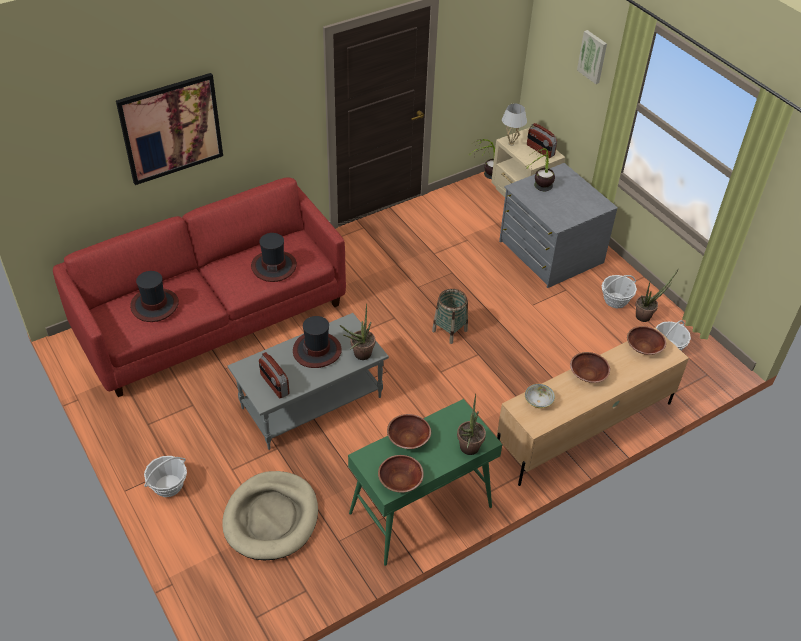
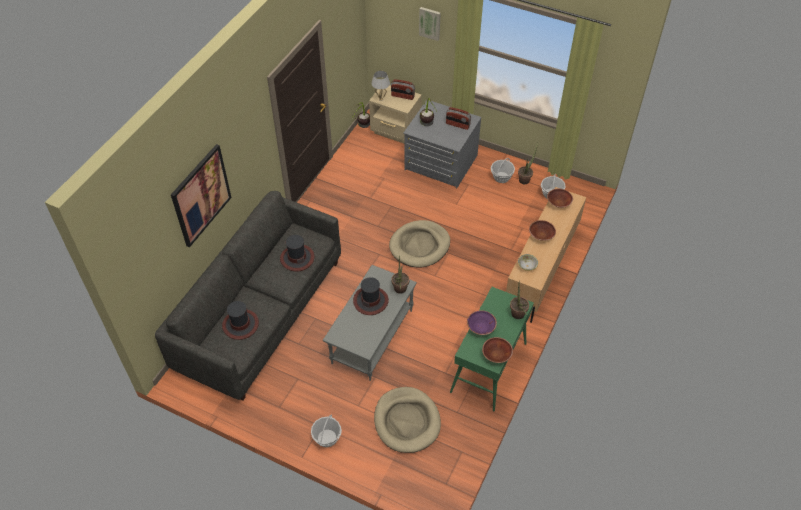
camera: 30 degrees left, 5 degrees up
red sofa [53,177,346,397] -> grey sofa [155,191,341,400]
radio [259,352,290,398] -> radio moved to [446,107,471,130]
brown bowl [387,414,431,449] -> purple bowl [467,310,497,335]
basket [432,289,468,344] -> beige dog bed [389,220,450,268]

